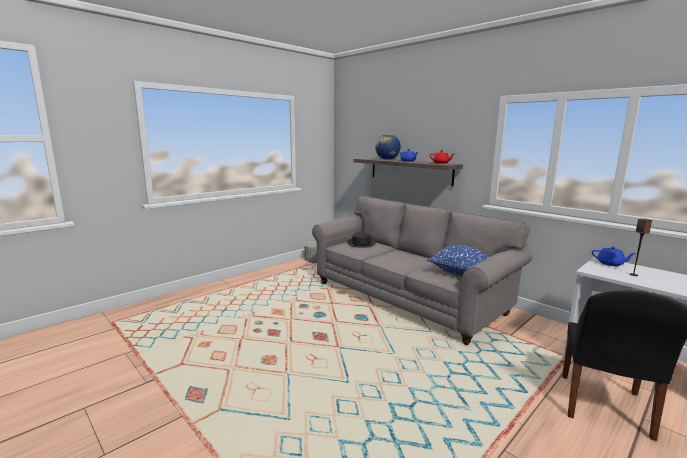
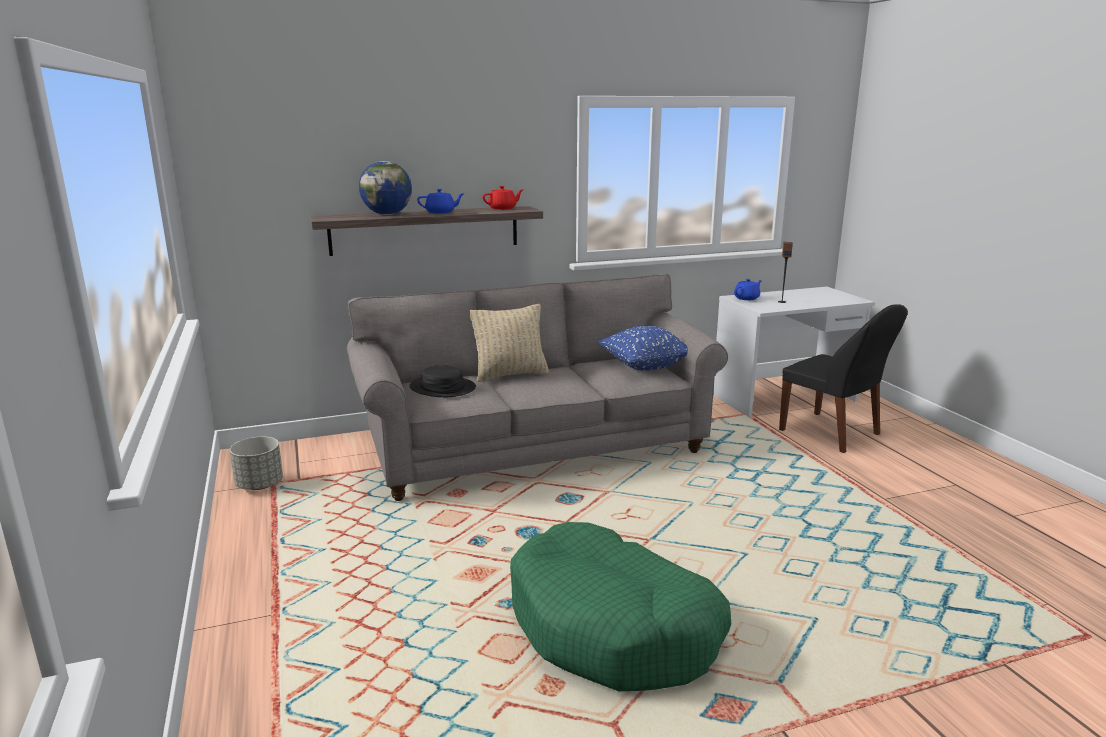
camera: 65 degrees left, 5 degrees up
none -> beige pillow [469,304,549,382]
none -> green dog bed [510,522,731,691]

